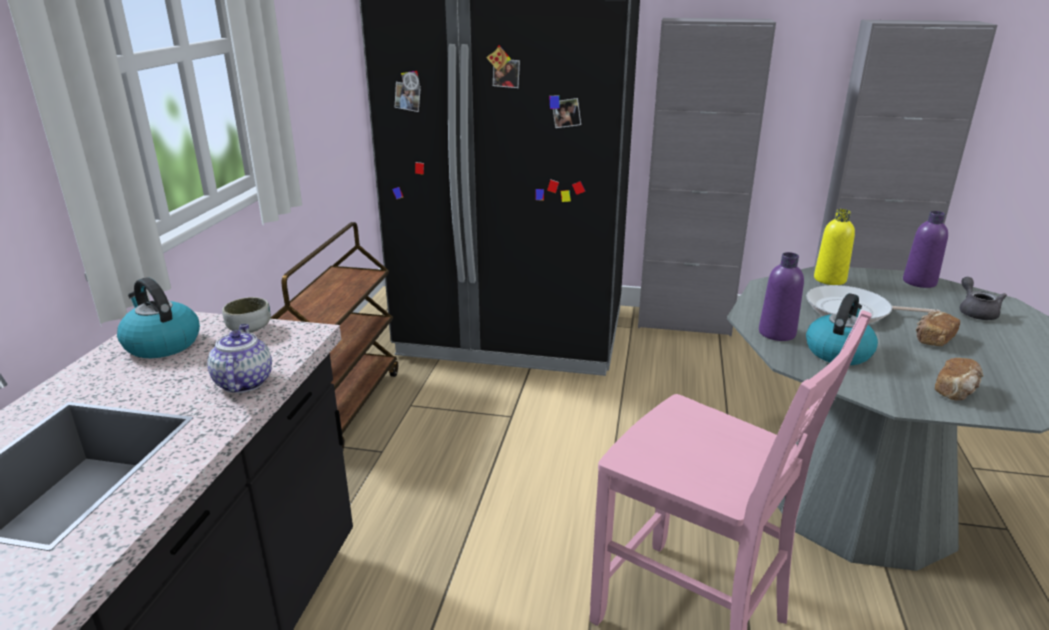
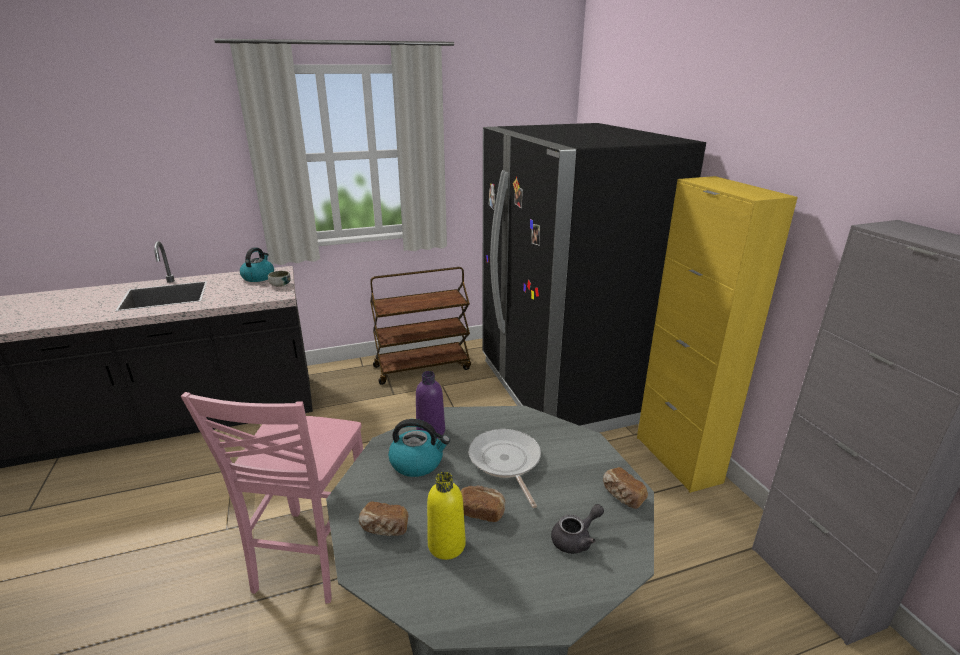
camera: 60 degrees right, 0 degrees up
teapot [207,324,272,393] -> none
grey cabinet [638,17,776,336] -> yellow cabinet [637,176,798,493]
yellow bottle [814,209,855,285] -> yellow bottle moved to [427,472,466,560]
purple bottle [903,211,948,288] -> bread [603,467,648,509]

